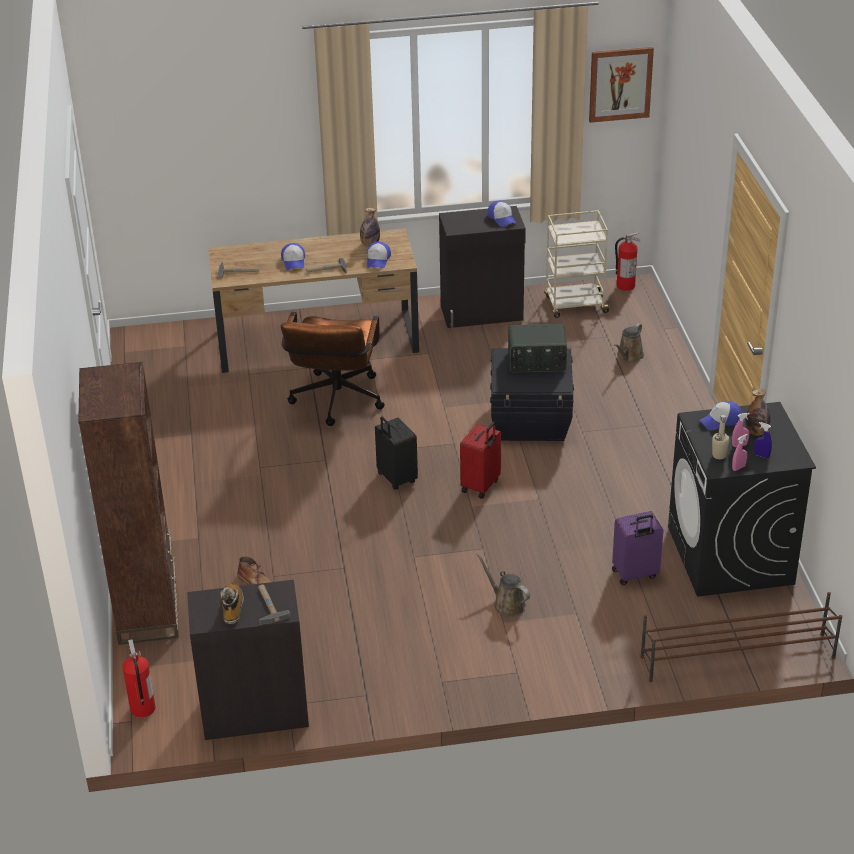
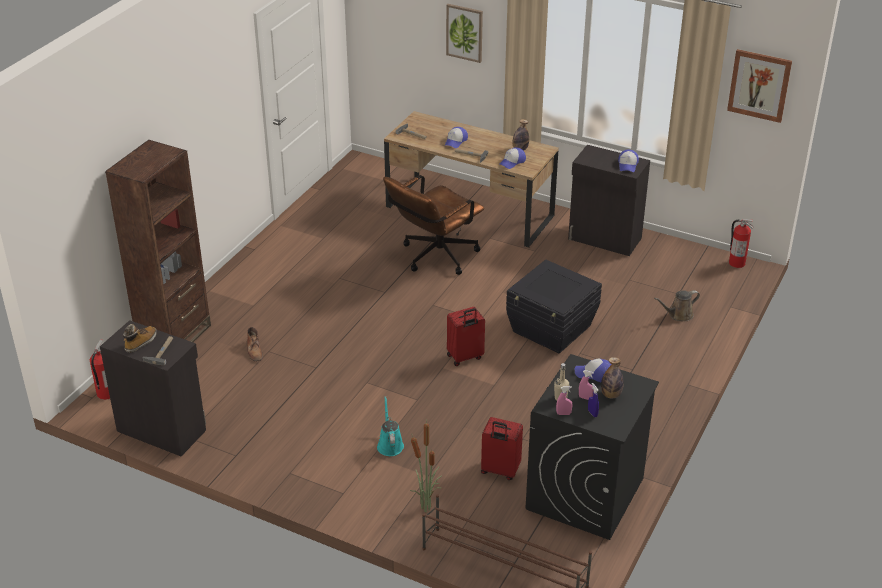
camera: 35 degrees right, 0 degrees up
black suitcase [375,416,418,490] -> none
brown watering can [476,553,530,617] -> turquoise watering can [377,396,404,456]
radio [508,324,567,373] -> none
beige cart [544,210,612,318] -> none
purple suitcase [612,511,664,585] -> red suitcase [481,417,523,480]
none -> potted plant [410,417,442,513]
none -> picture [446,4,483,63]

